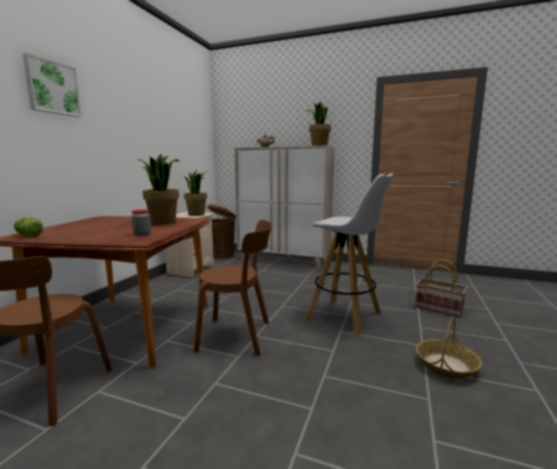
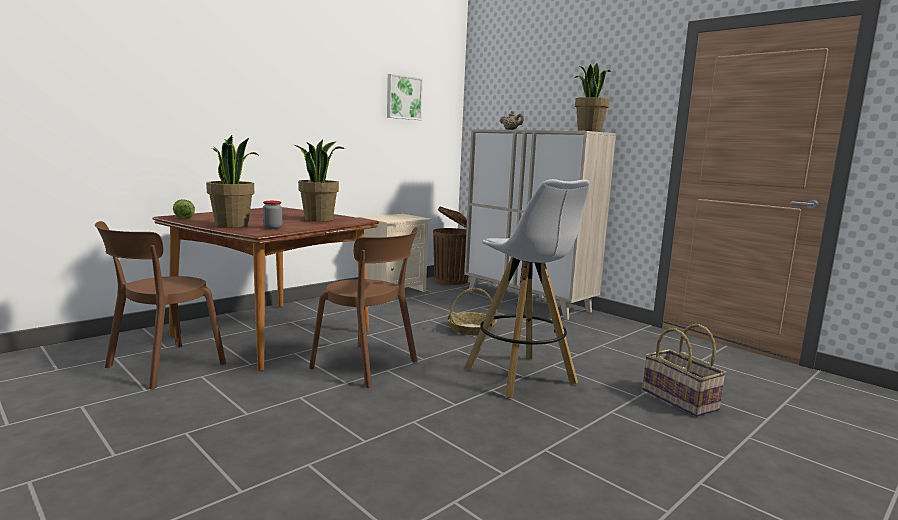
camera: 25 degrees right, 0 degrees up
picture [23,53,82,117] -> picture moved to [387,74,423,120]
potted plant [184,170,207,216] -> potted plant moved to [206,135,258,228]
basket [416,317,482,379] -> basket moved to [447,288,497,335]

